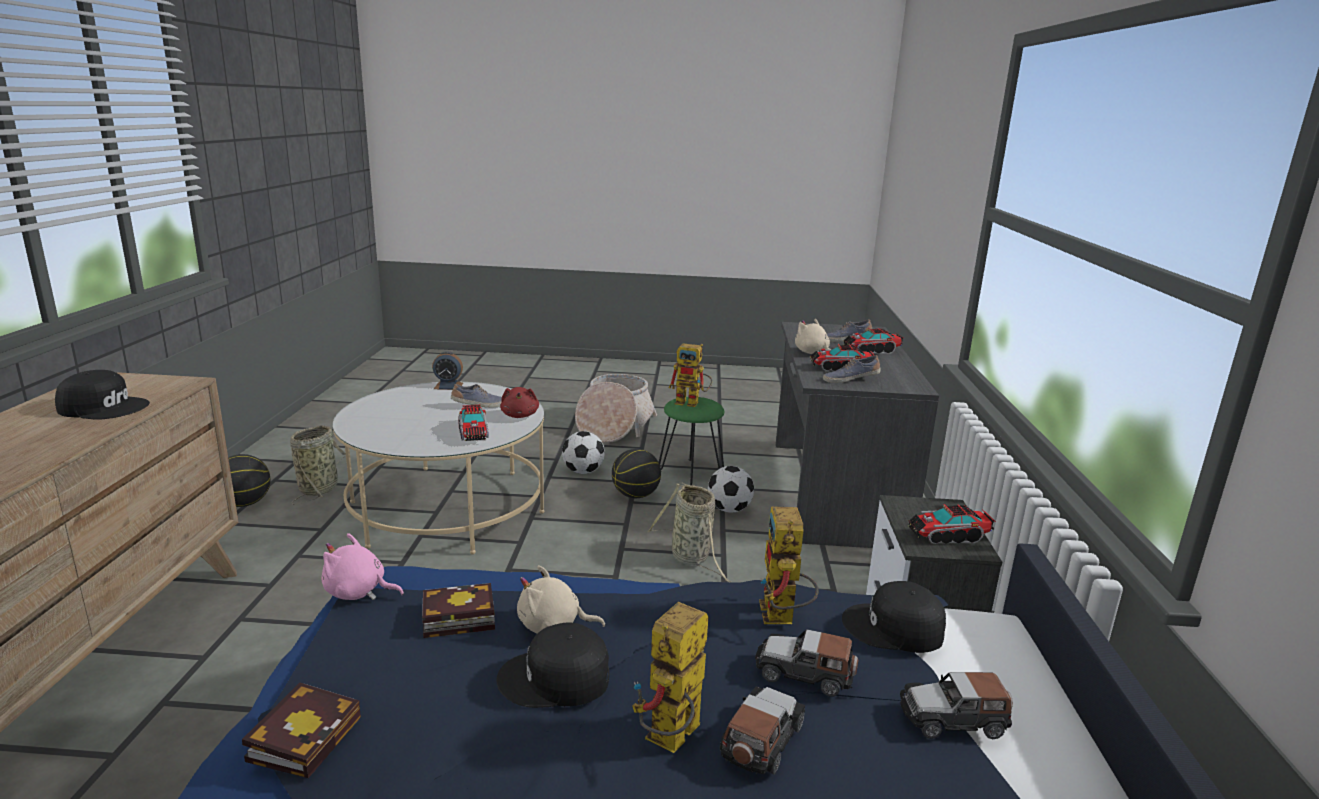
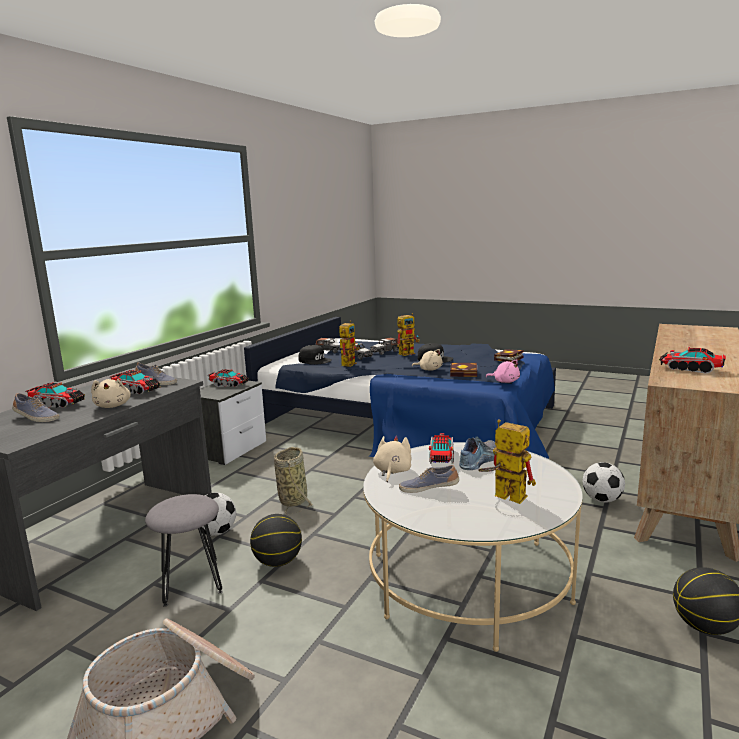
camera: 155 degrees left, 5 degrees down
black cap [55,370,150,419] -> toy truck [659,347,726,373]
basket [290,425,346,505] -> none
alarm clock [432,351,463,390] -> none
red plush toy [500,387,539,418] -> beige plush toy [373,436,411,482]
football [562,431,605,474] -> football moved to [583,462,625,503]
green stool [659,397,724,485] -> grey stool [145,494,223,607]
toy robot [669,343,712,407] -> toy robot moved to [478,419,536,504]
none -> shoe [459,437,496,470]

